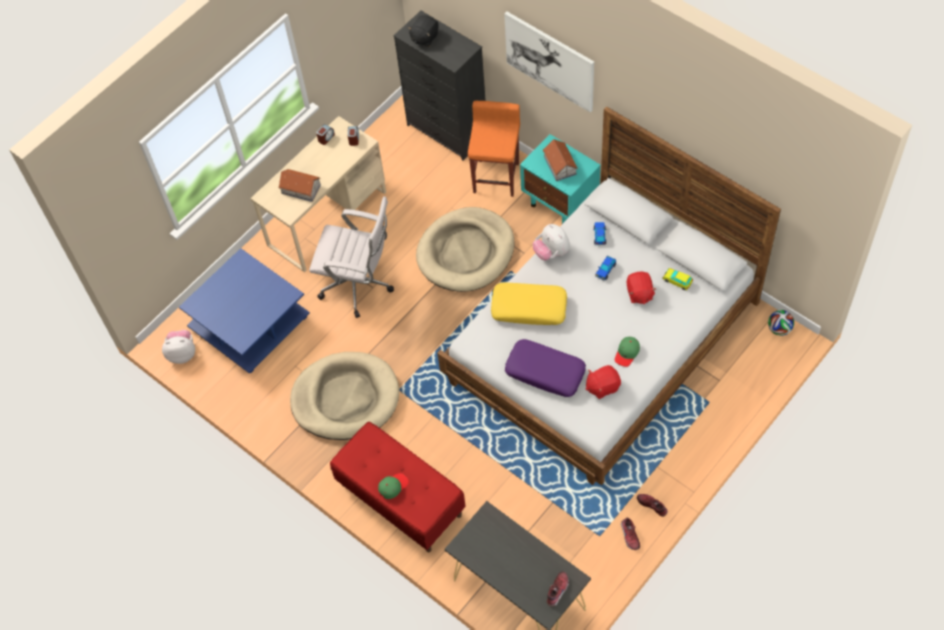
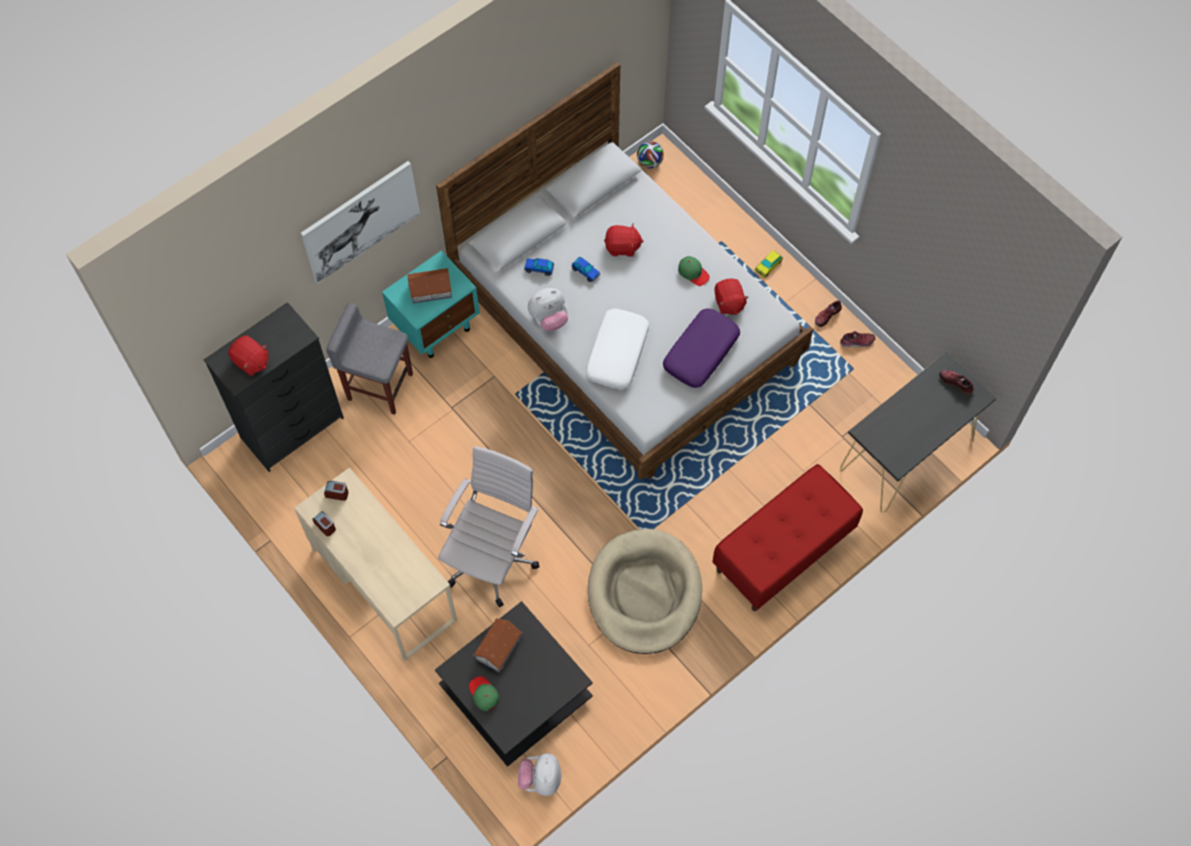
camera: 85 degrees left, 5 degrees up
blue coffee table [179,248,310,373] -> black coffee table [435,601,593,767]
toy house [278,169,321,202] -> toy house moved to [473,618,522,673]
green cap [378,473,409,499] -> green cap moved to [469,676,499,711]
black plush toy [408,15,439,47] -> red plush toy [228,335,269,376]
beige dog bed [416,207,515,292] -> none
orange stool [468,101,520,197] -> grey stool [326,303,413,415]
yellow pillow [491,283,567,325] -> white pillow [586,309,649,389]
toy car [662,268,693,290] -> toy car moved to [755,250,783,278]

